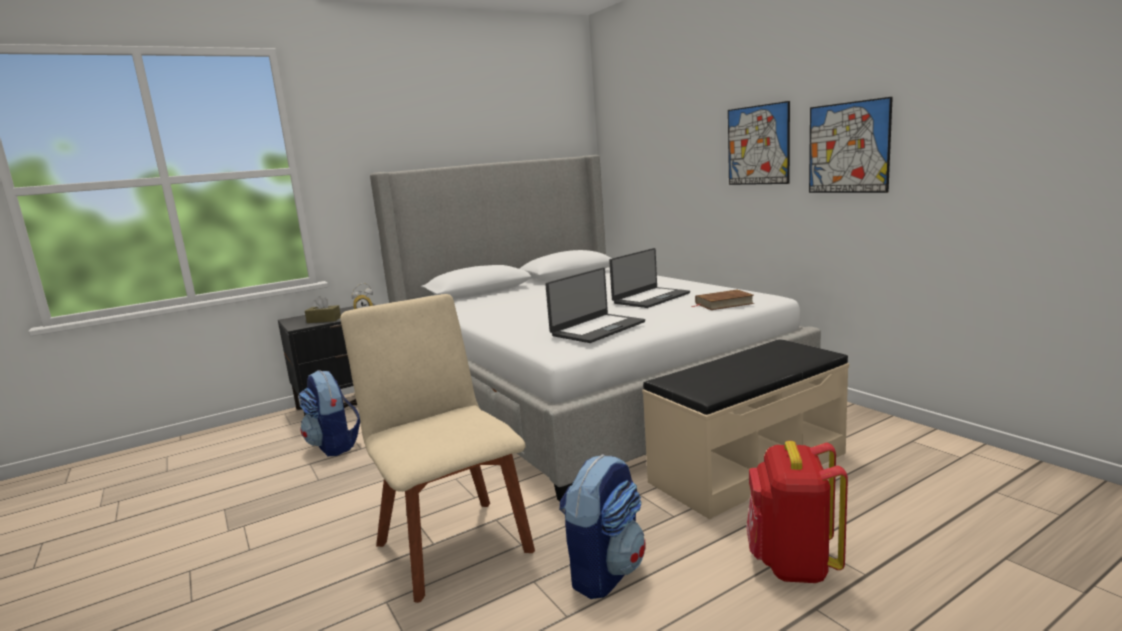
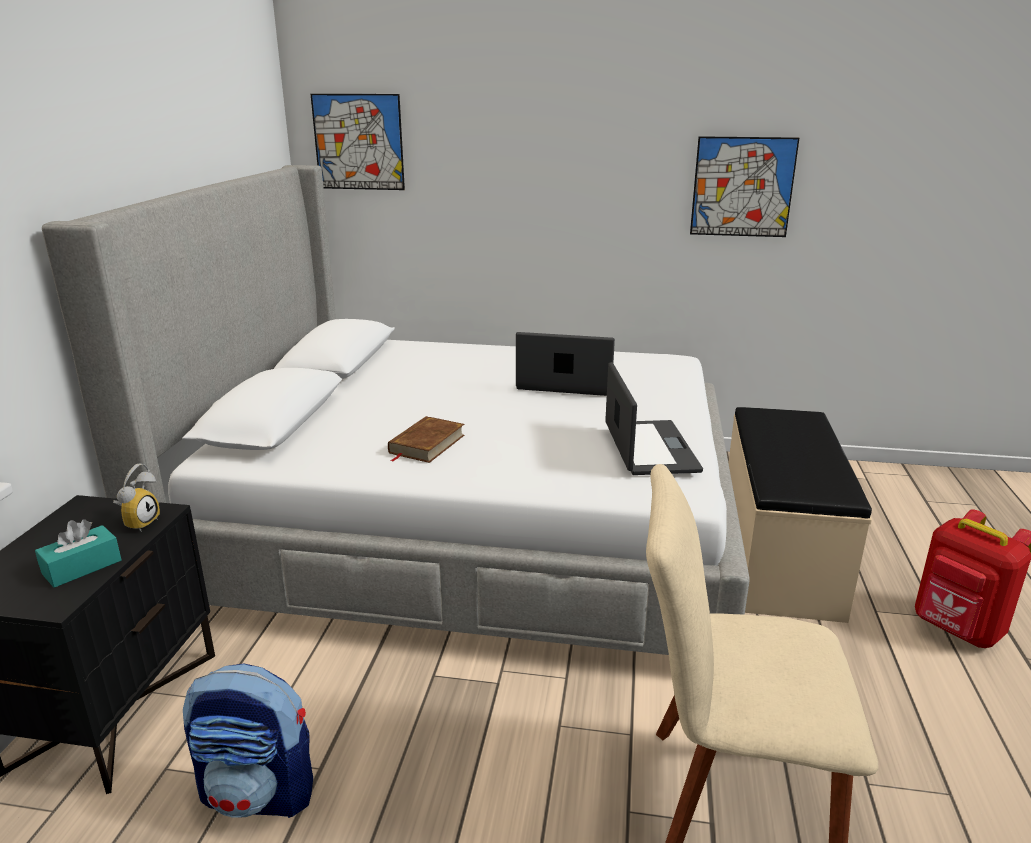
camera: 50 degrees left, 10 degrees up
brown tissue box [305,296,341,323] -> turquoise tissue box [35,519,121,588]
backpack [559,454,646,599] -> none
laptop [609,248,690,308] -> laptop turned 75 degrees counterclockwise [516,332,615,396]
brown book [691,289,754,310] -> brown book moved to [388,416,464,463]
picture [728,101,790,185] -> picture moved to [311,94,405,190]

